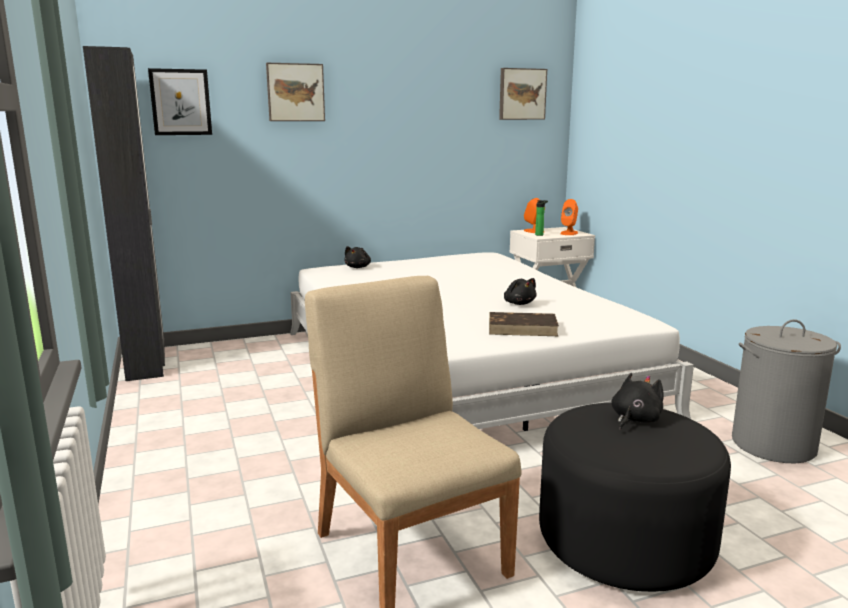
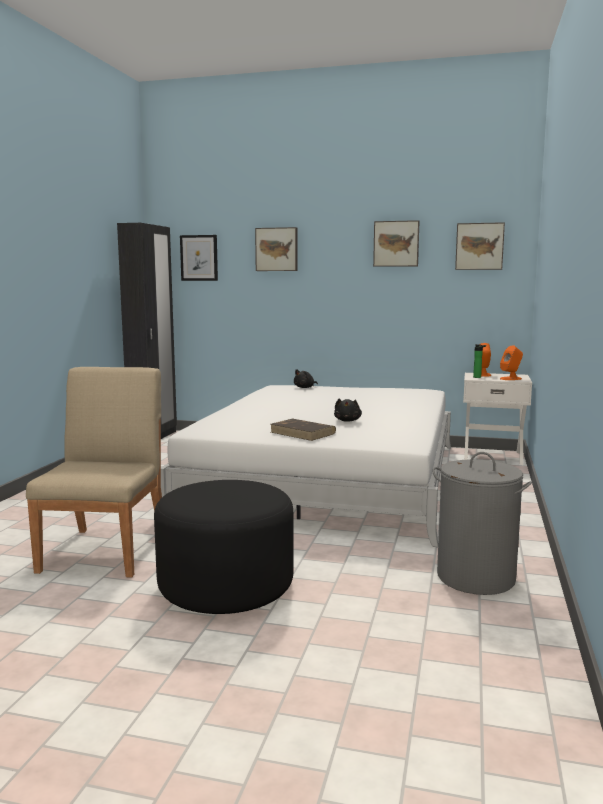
camera: 35 degrees right, 5 degrees down
black plush toy [611,373,664,430] -> none
none -> picture [373,220,419,267]

